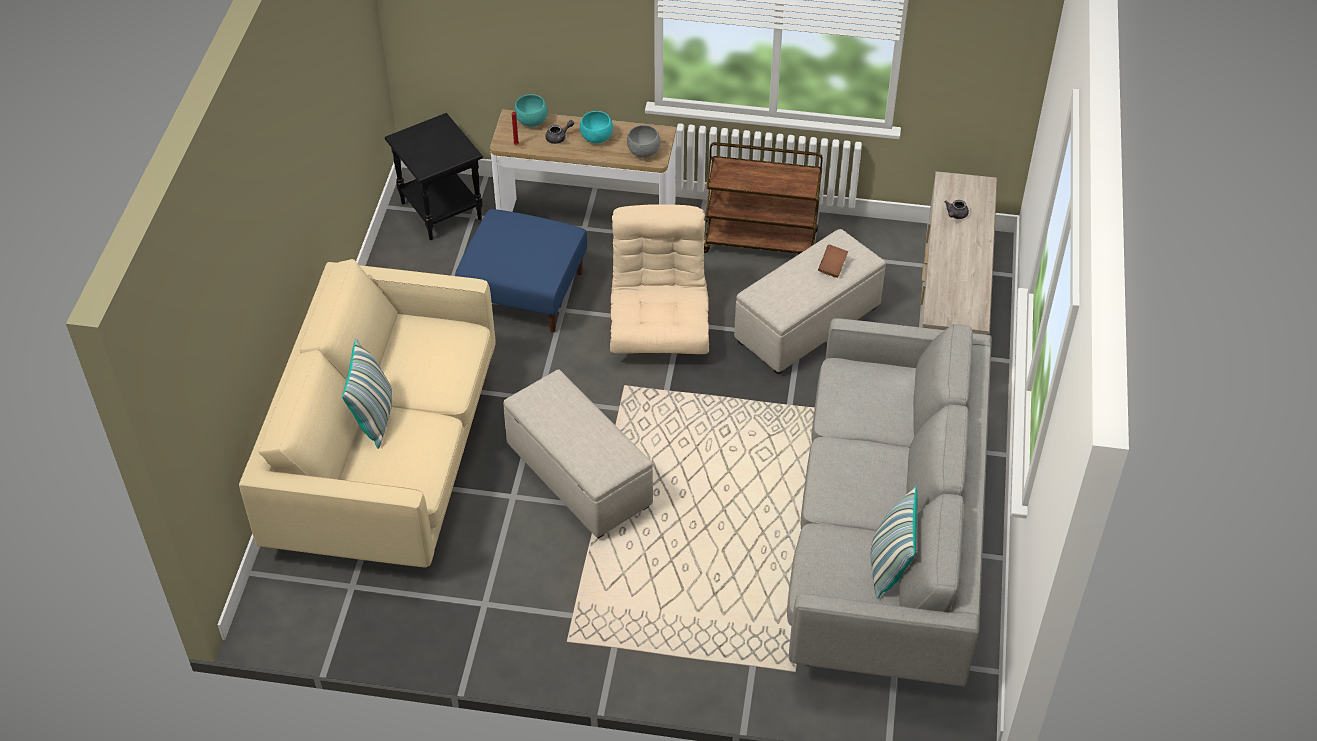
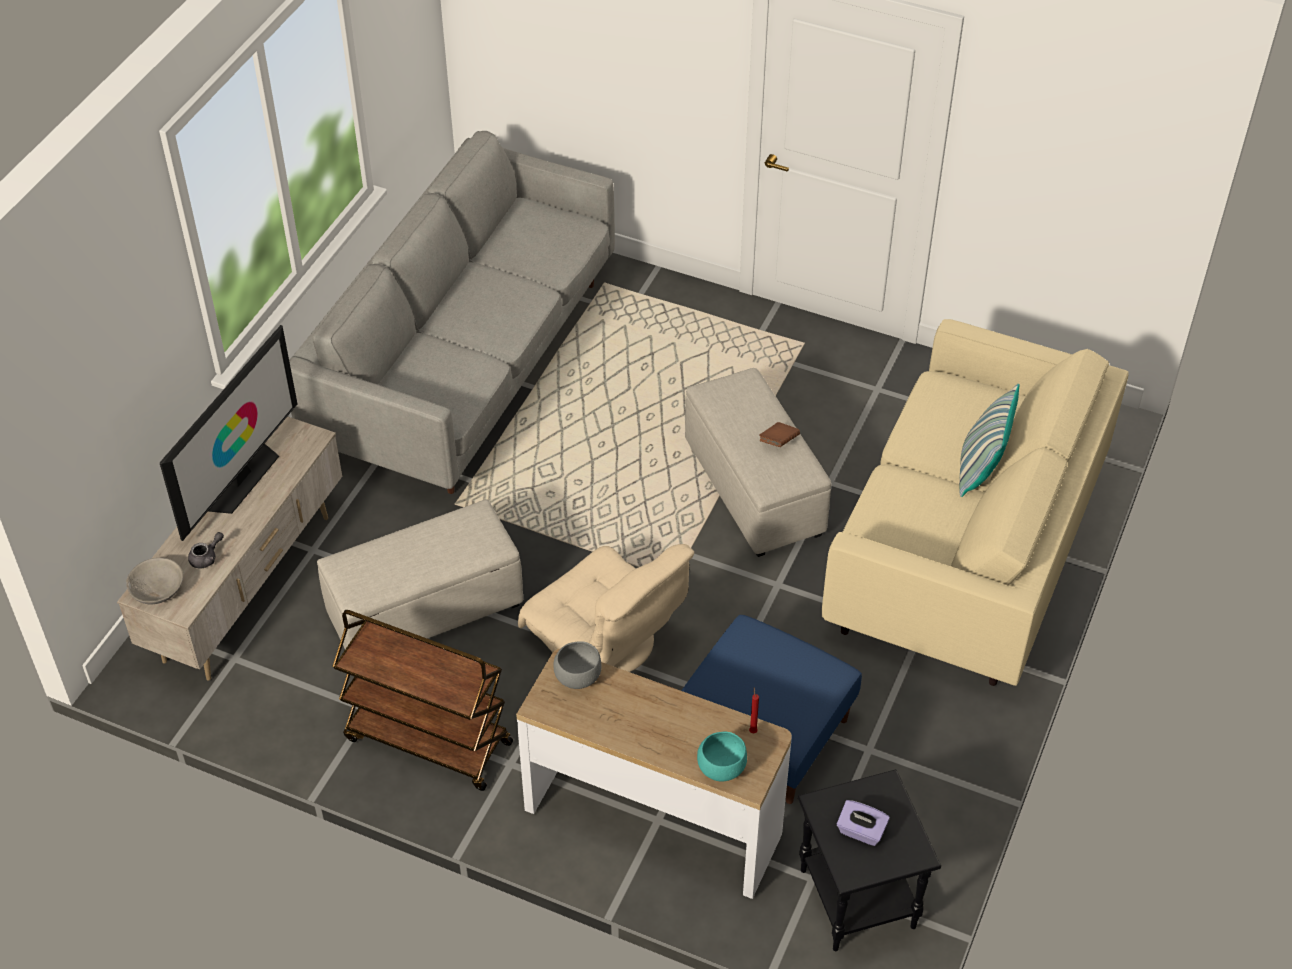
camera: 165 degrees left, 0 degrees up
grey teapot [545,120,574,144] -> none
turquoise bowl [580,111,613,143] -> none
beige armchair [610,204,709,354] -> beige armchair turned 60 degrees counterclockwise [518,544,694,672]
brown book [818,245,848,278] -> brown book moved to [759,422,800,447]
pillow [871,486,918,599] -> none
none -> grey bowl [126,558,184,604]
none -> television [160,325,297,541]
none -> purple tissue box [837,800,890,846]

